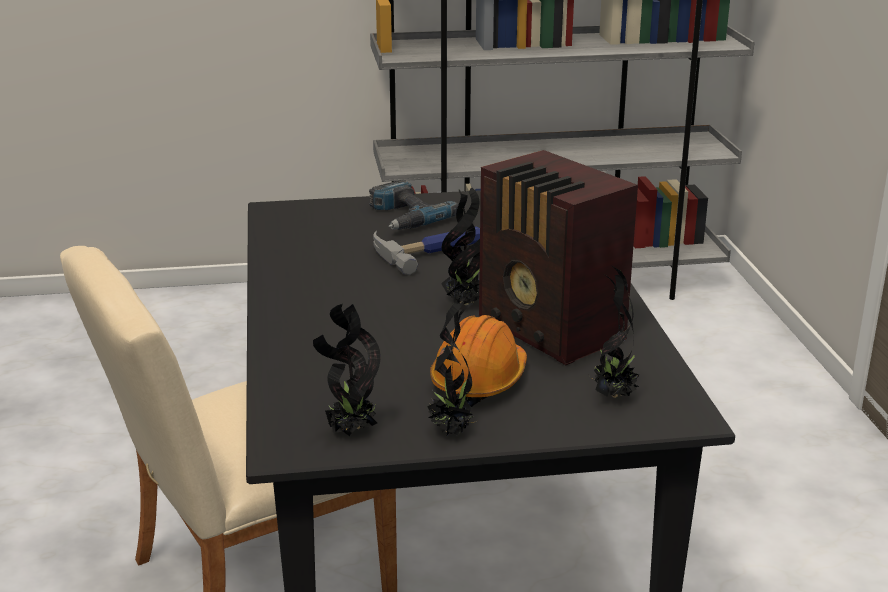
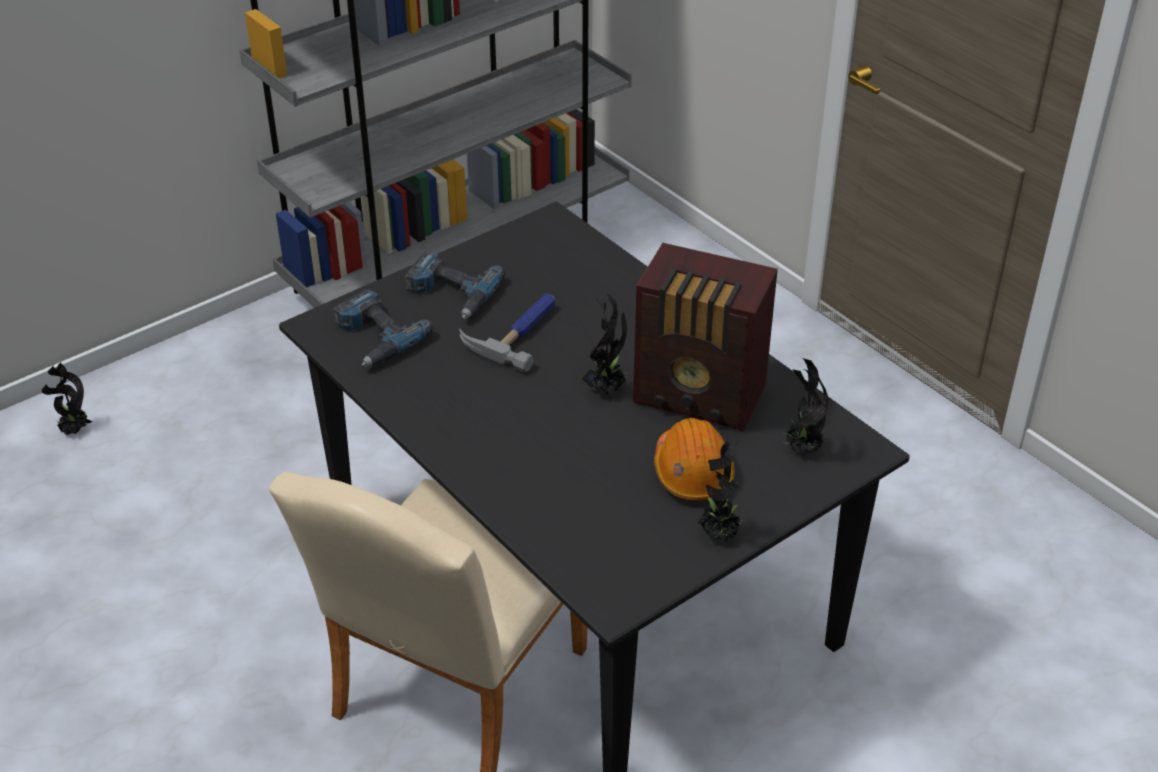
camera: 30 degrees left, 15 degrees up
potted plant [313,304,380,436] -> potted plant moved to [42,362,93,435]
none -> power drill [333,289,434,367]

